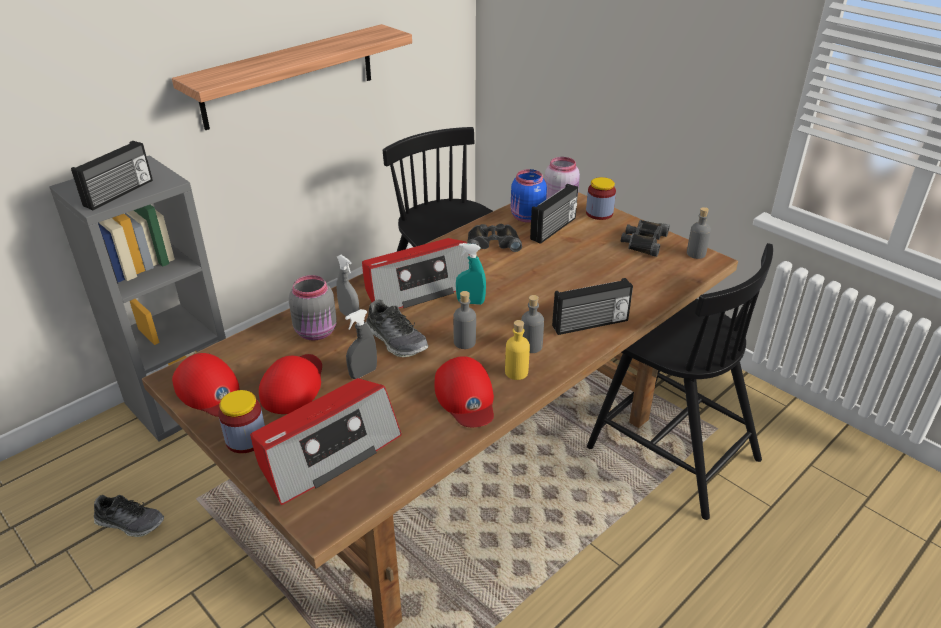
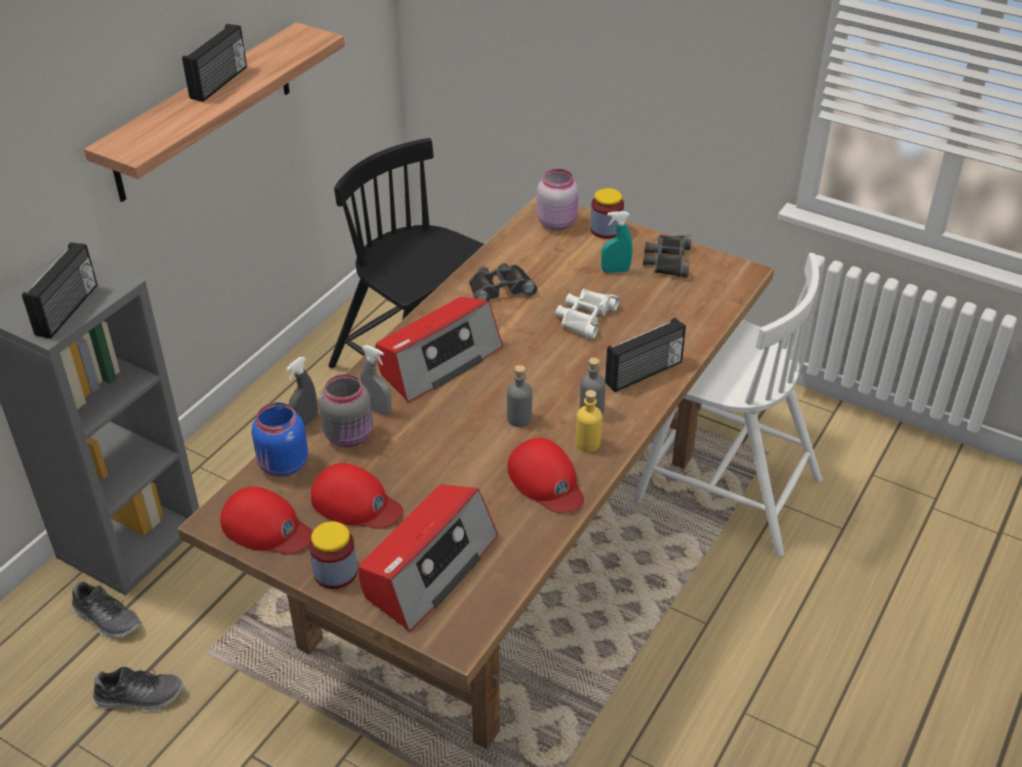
camera: 15 degrees left, 5 degrees up
red cap [259,354,322,414] -> red cap turned 120 degrees clockwise [311,463,403,529]
grey spray bottle [345,309,377,379] -> grey spray bottle moved to [286,357,318,427]
shoe [366,299,429,357] -> shoe moved to [72,581,141,639]
turquoise spray bottle [456,243,486,305] -> turquoise spray bottle moved to [601,211,633,273]
blue jar [511,169,547,223] -> blue jar moved to [252,402,308,477]
radio [530,184,578,244] -> radio moved to [182,24,247,102]
black chair [587,243,773,520] -> white chair [634,253,822,557]
grey bottle [687,207,711,259] -> none
none -> white binoculars [556,289,620,339]

